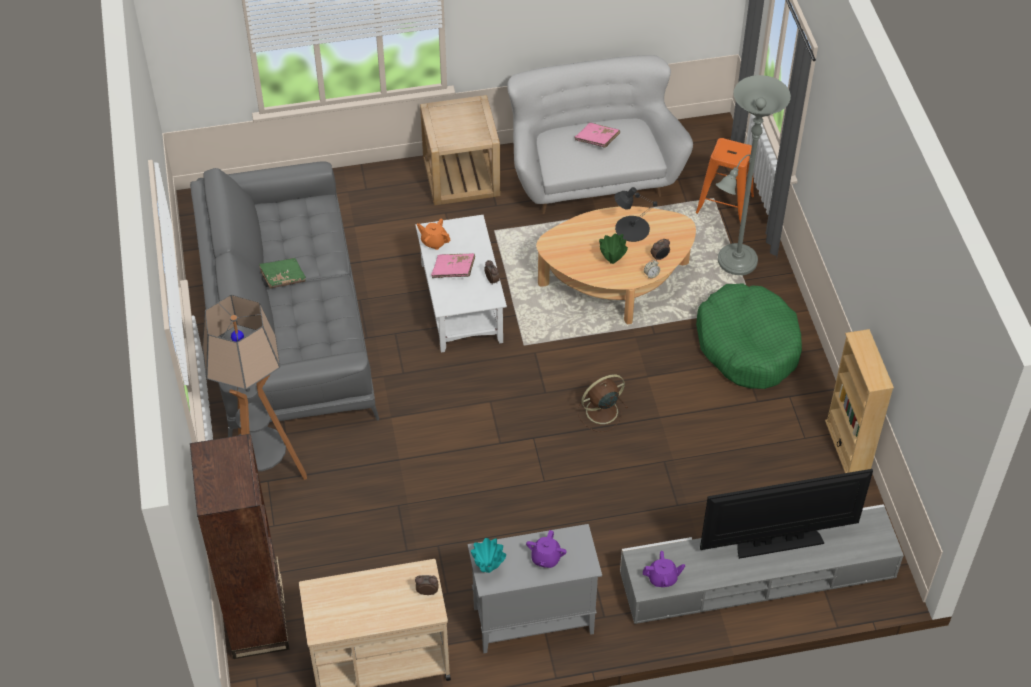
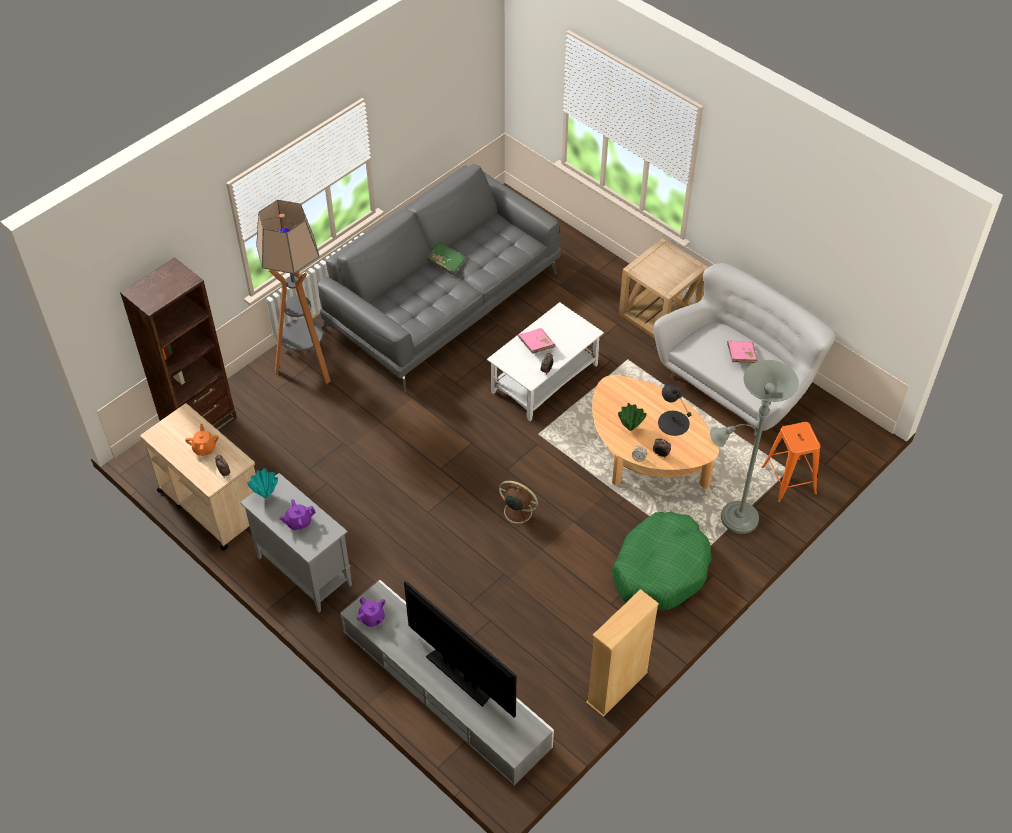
camera: 55 degrees right, 0 degrees up
orange teapot [417,219,450,250] -> orange teapot moved to [185,424,219,456]

